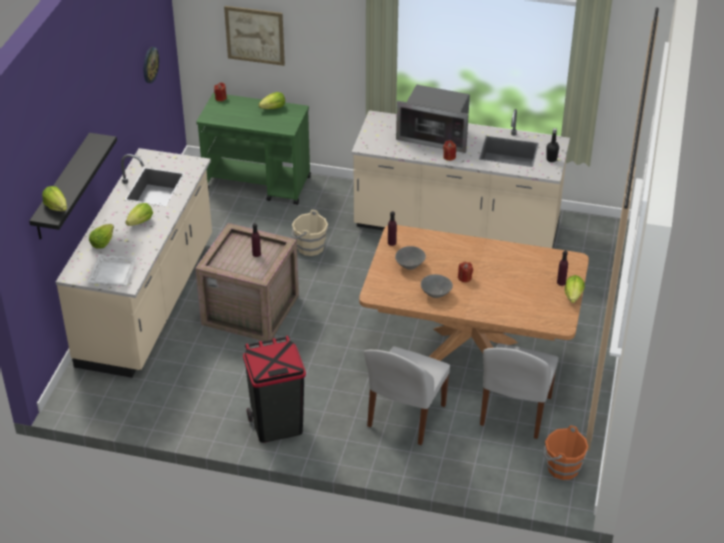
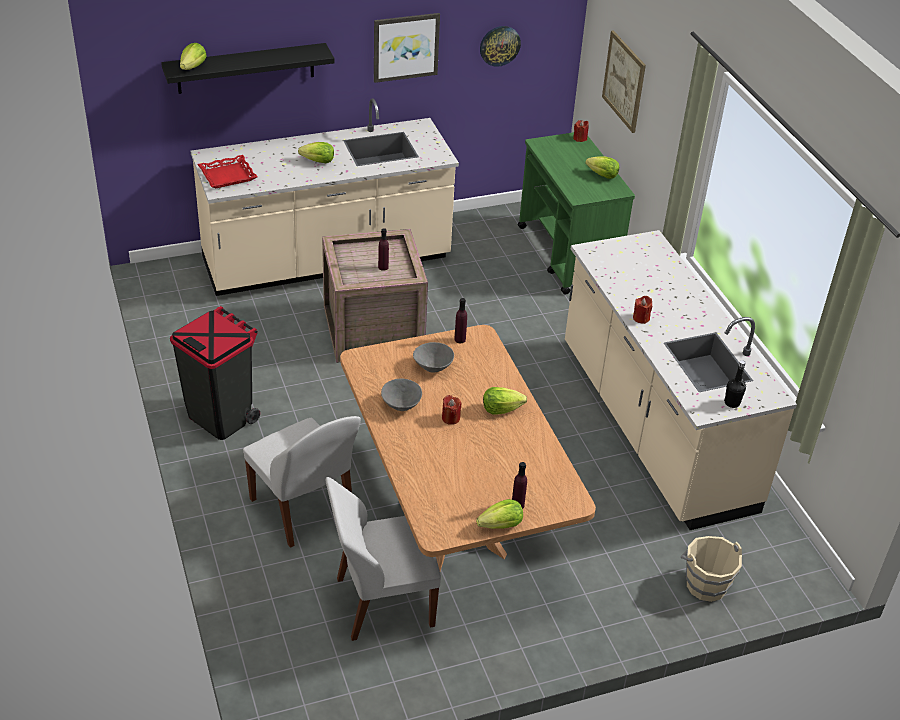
camera: 55 degrees right, 0 degrees up
white tray [87,254,137,286] -> red tray [197,155,258,188]
lettuce [89,224,114,249] -> lettuce moved to [483,387,527,415]
beige bucket [291,210,328,256] -> beige bucket moved to [681,536,742,602]
white chair [364,346,450,445] -> white chair turned 120 degrees counterclockwise [243,416,361,548]
microwave [396,84,470,153] -> none
orange bucket [543,425,588,480] -> none
none -> picture [374,13,440,83]

